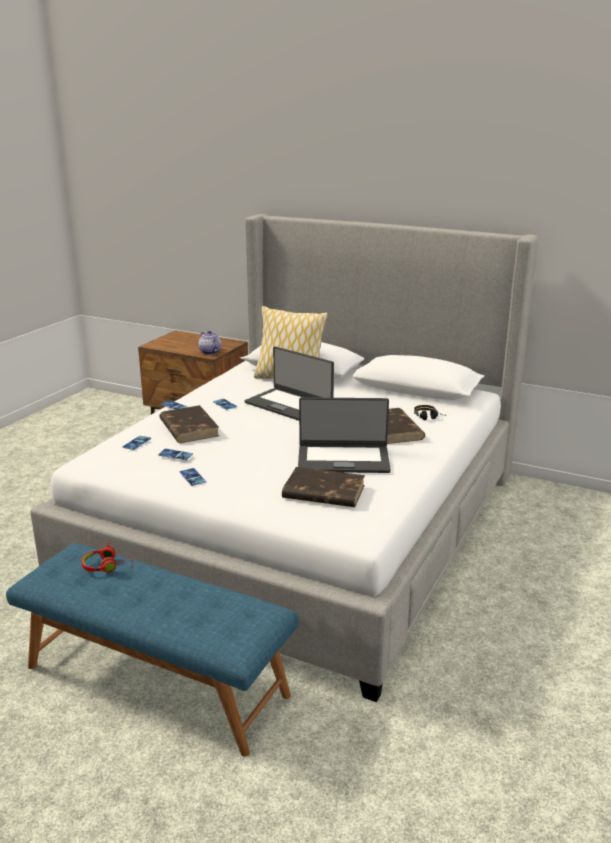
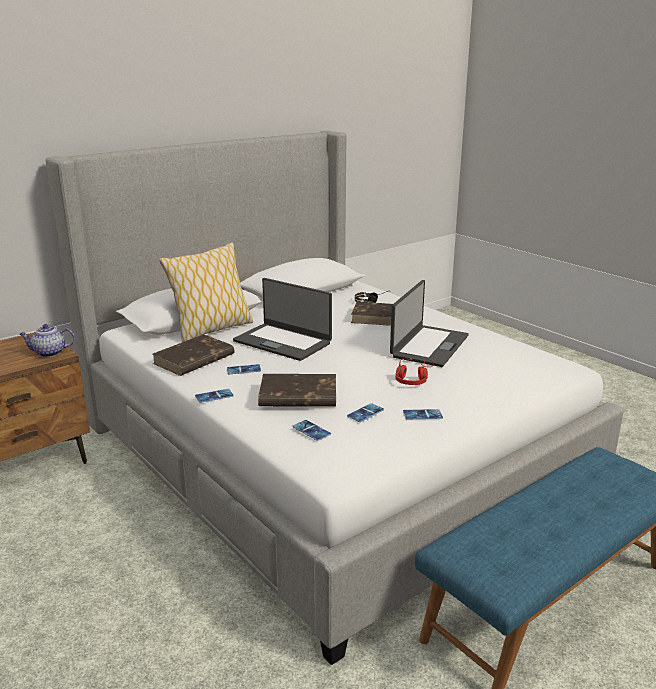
camera: 65 degrees left, 0 degrees up
red headphones [82,540,133,573] -> red headphones moved to [395,358,434,385]
laptop [245,346,334,420] -> laptop turned 60 degrees clockwise [233,278,332,361]
brown book [282,467,365,507] -> brown book moved to [152,334,235,376]

